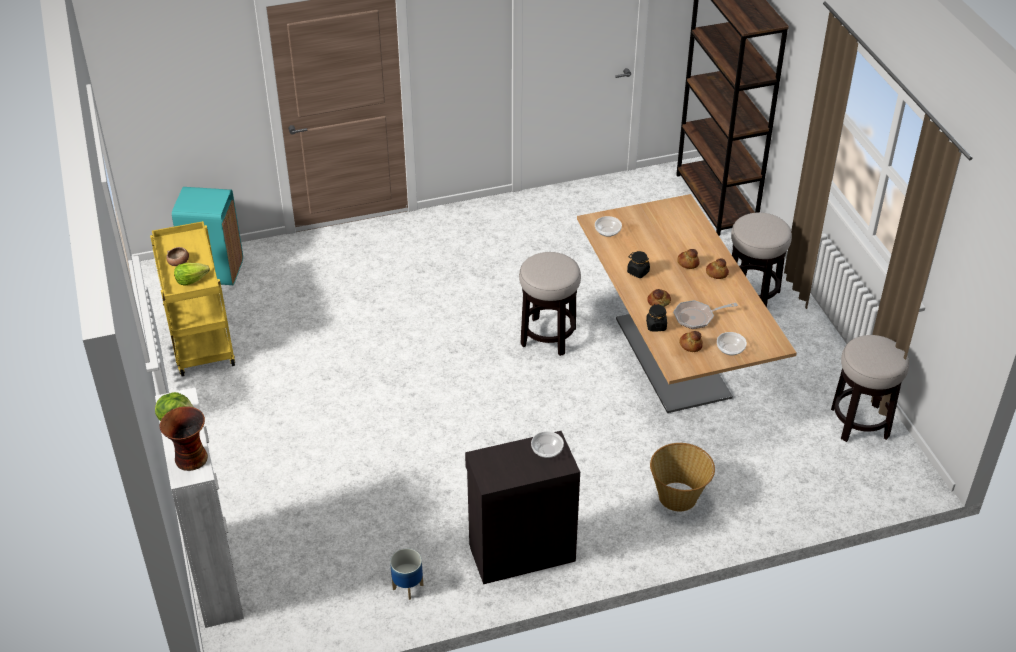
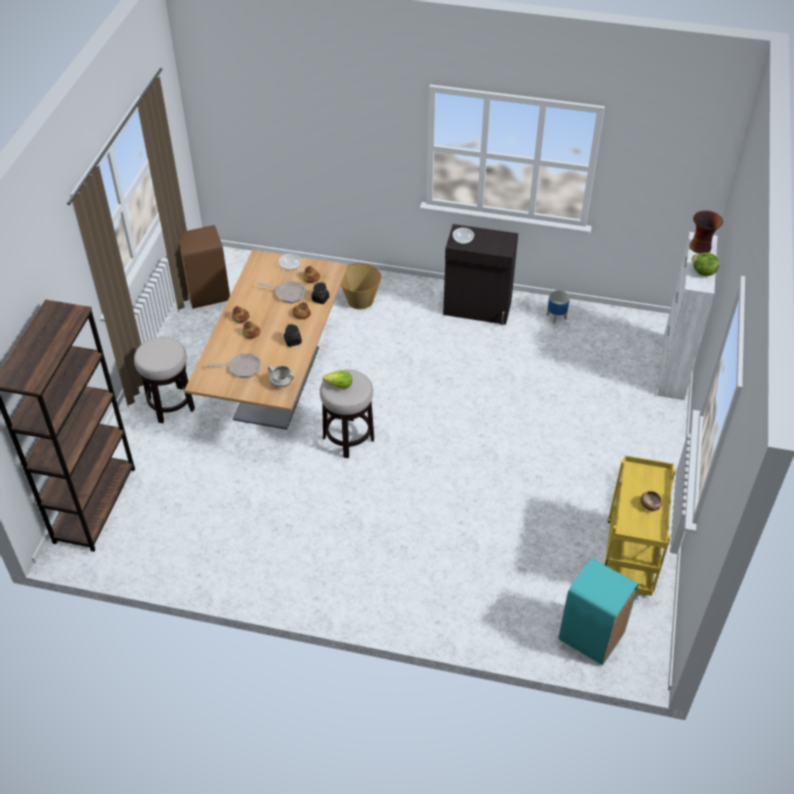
camera: 150 degrees left, 5 degrees up
lettuce [174,263,210,286] -> lettuce moved to [322,371,352,389]
bowl [595,216,622,237] -> white cooking pot [268,366,294,387]
stool [831,335,909,442] -> brown trash can [178,225,230,309]
none -> frying pan [207,354,261,378]

